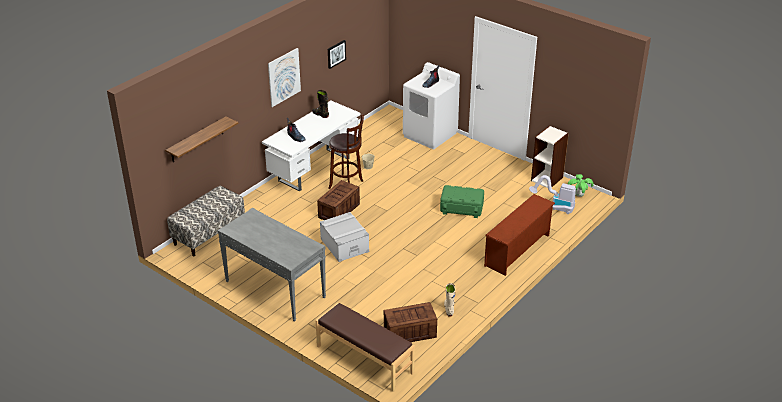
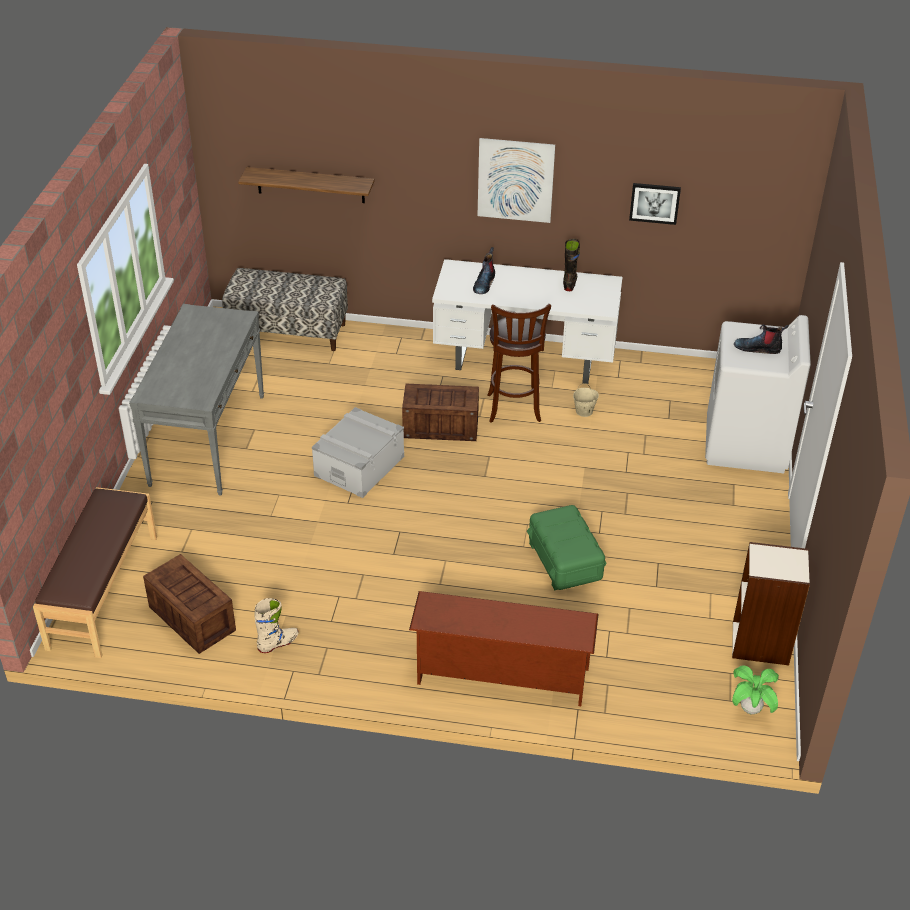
camera: 60 degrees right, 5 degrees up
vacuum cleaner [529,175,576,214] -> none

